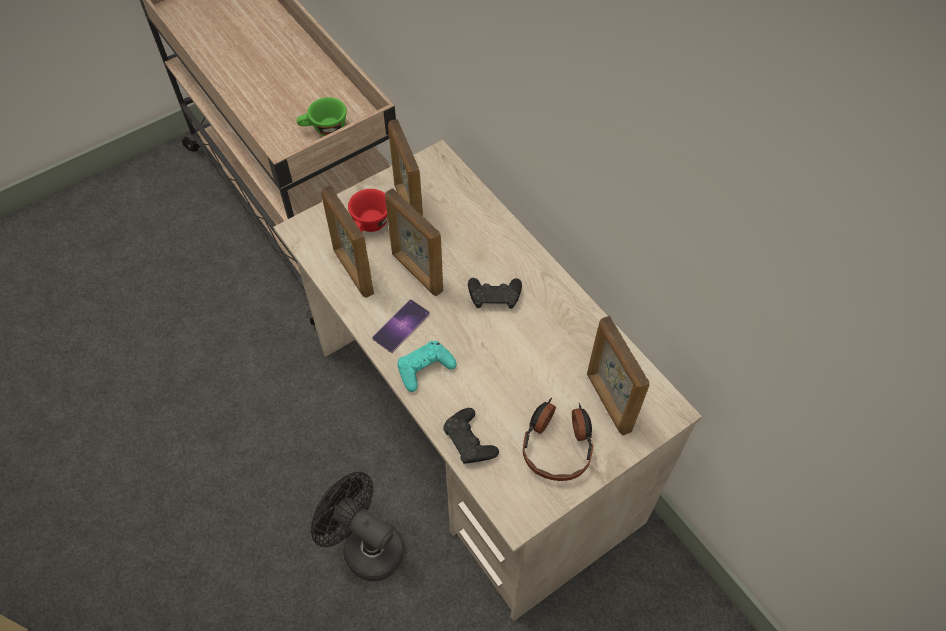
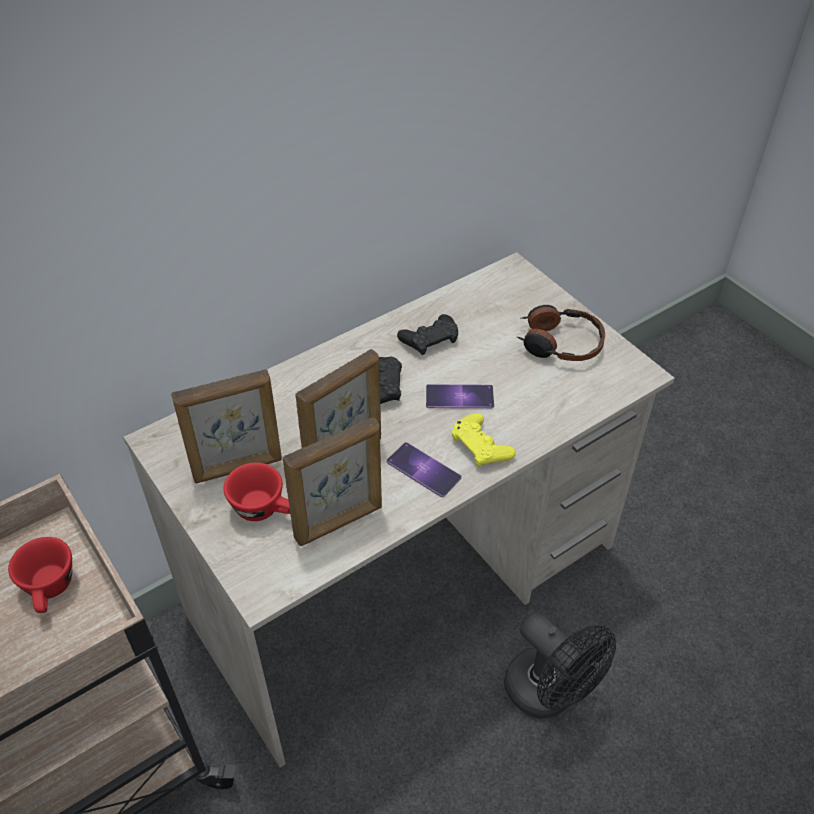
camera: 90 degrees left, 10 degrees down
green cup [297,97,347,136] -> red cup [8,537,72,613]
black fan [311,472,405,581] -> black fan turned 75 degrees counterclockwise [504,612,616,719]
turquoise game controller [398,341,457,392] -> yellow game controller [452,413,516,467]
black game controller [443,408,499,464] -> black game controller moved to [397,314,458,355]
picture frame [587,316,650,435] -> none
none -> phone [426,384,494,409]

